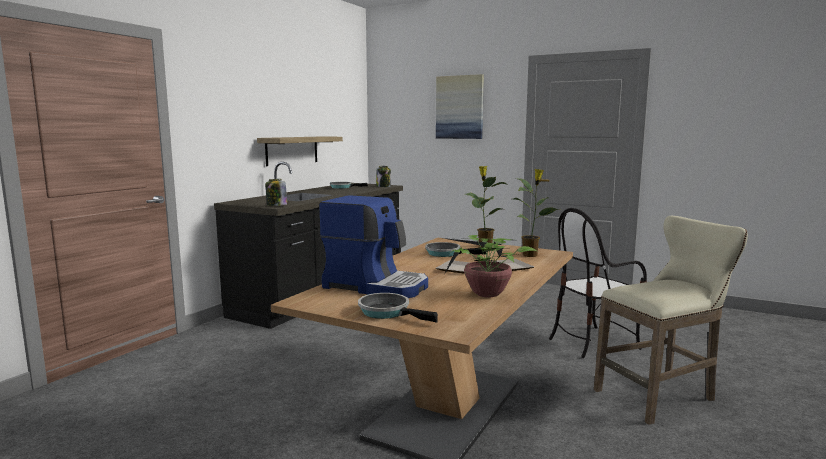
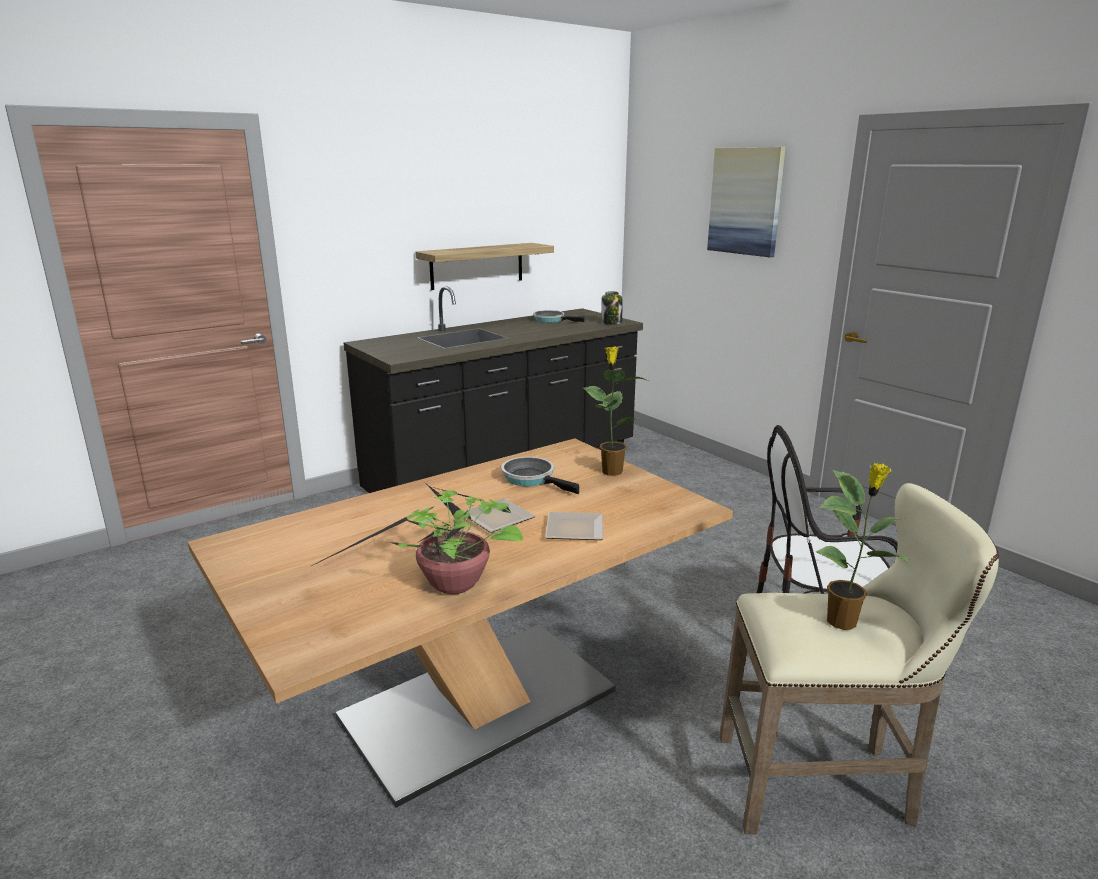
camera: 25 degrees right, 10 degrees up
jar [265,179,287,206] -> none
coffee machine [319,195,428,298] -> none
frying pan [358,293,438,323] -> none
potted plant [513,169,559,257] -> potted plant moved to [816,463,909,630]

